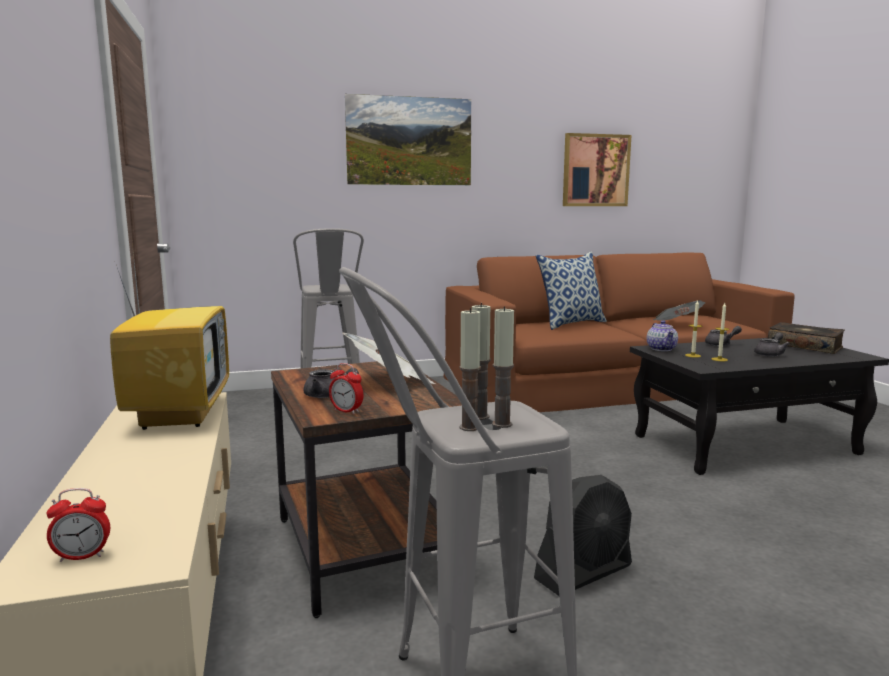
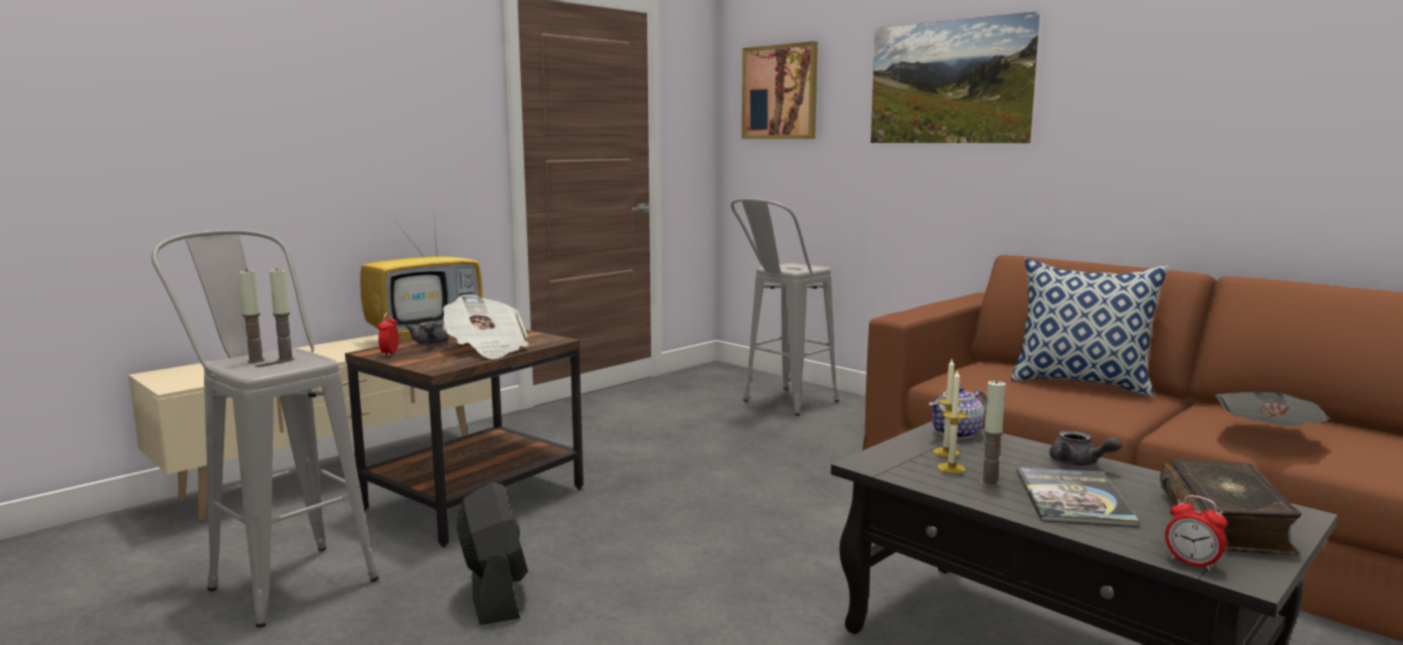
camera: 60 degrees right, 0 degrees up
alarm clock [46,488,110,562] -> alarm clock moved to [1165,495,1227,571]
candle [492,306,514,428] -> candle moved to [980,380,1006,487]
black fan [534,475,632,596] -> black fan turned 135 degrees counterclockwise [456,482,528,625]
picture [563,133,632,206] -> picture moved to [742,41,818,139]
grey teapot [754,332,790,357] -> book [1017,467,1139,527]

